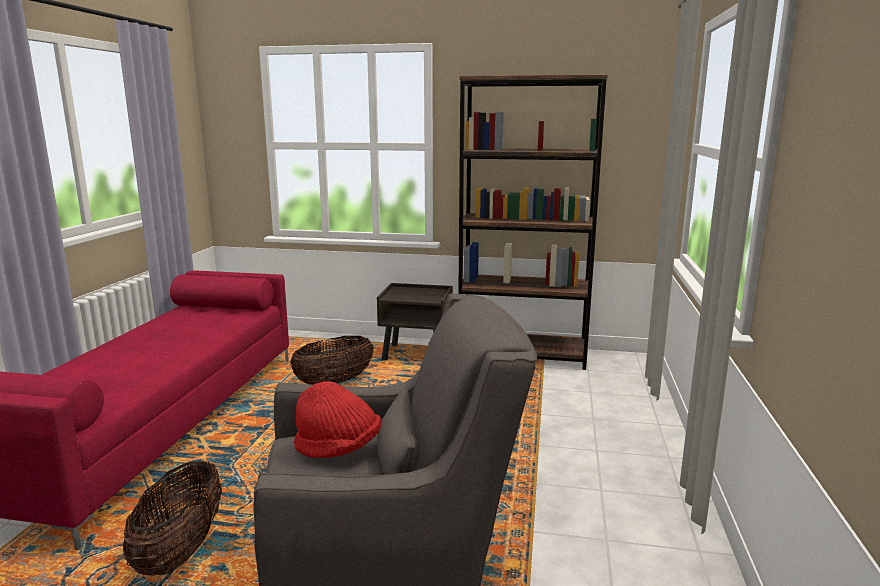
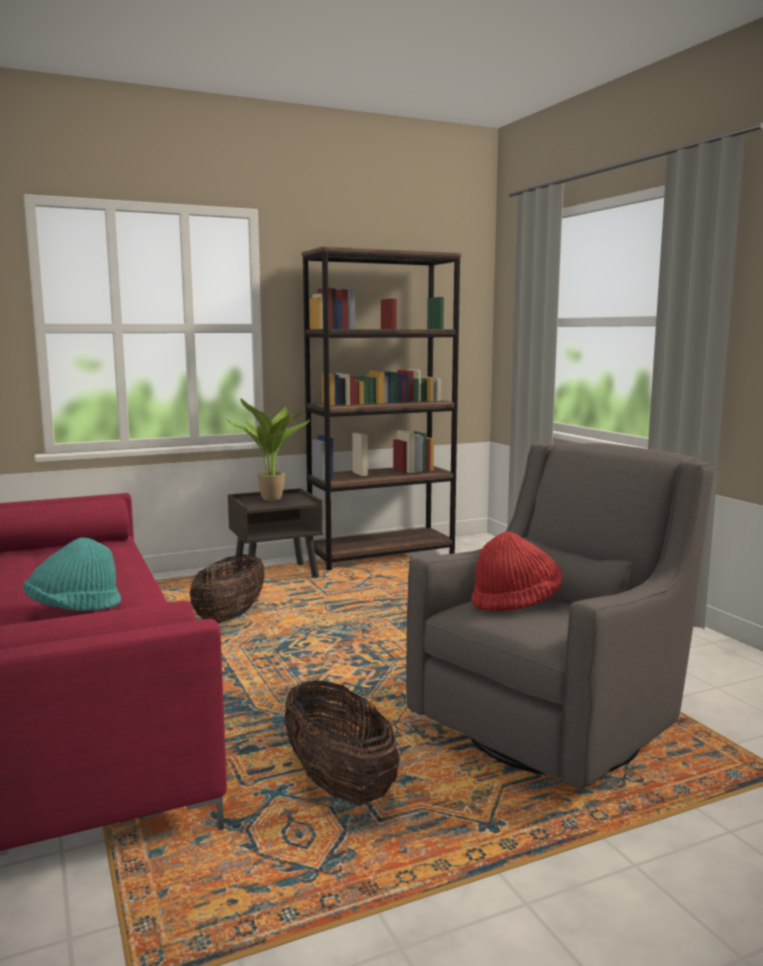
camera: 35 degrees left, 5 degrees down
none -> turquoise hat [23,538,121,611]
none -> potted plant [227,398,310,501]

